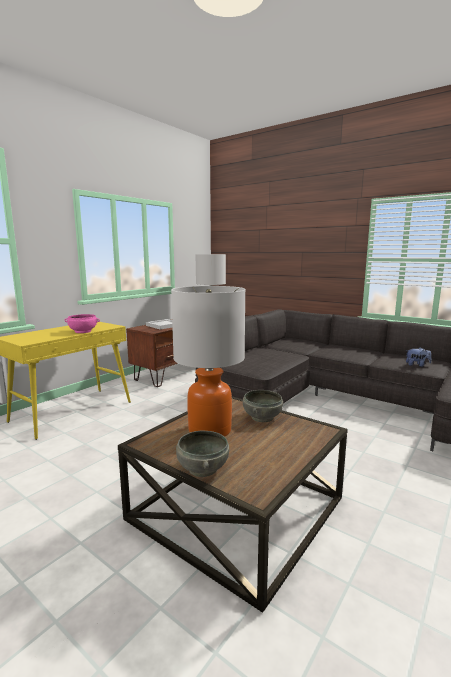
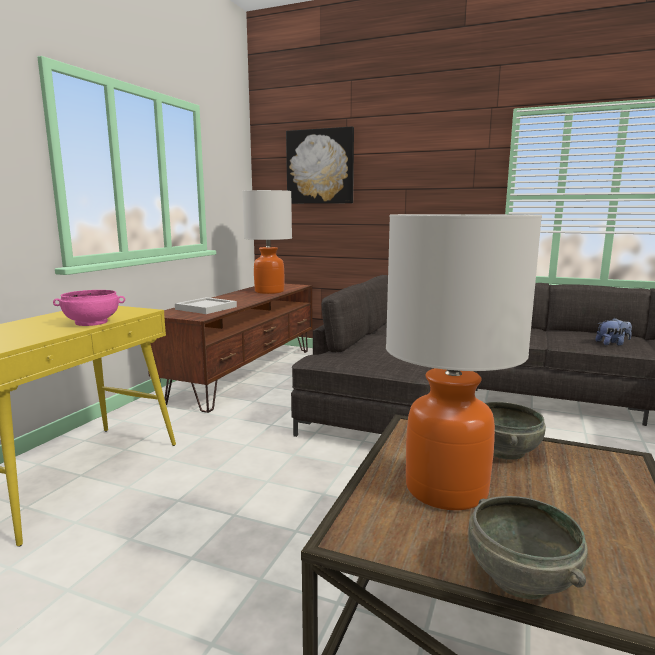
camera: 15 degrees left, 0 degrees up
none -> picture [286,127,354,204]

